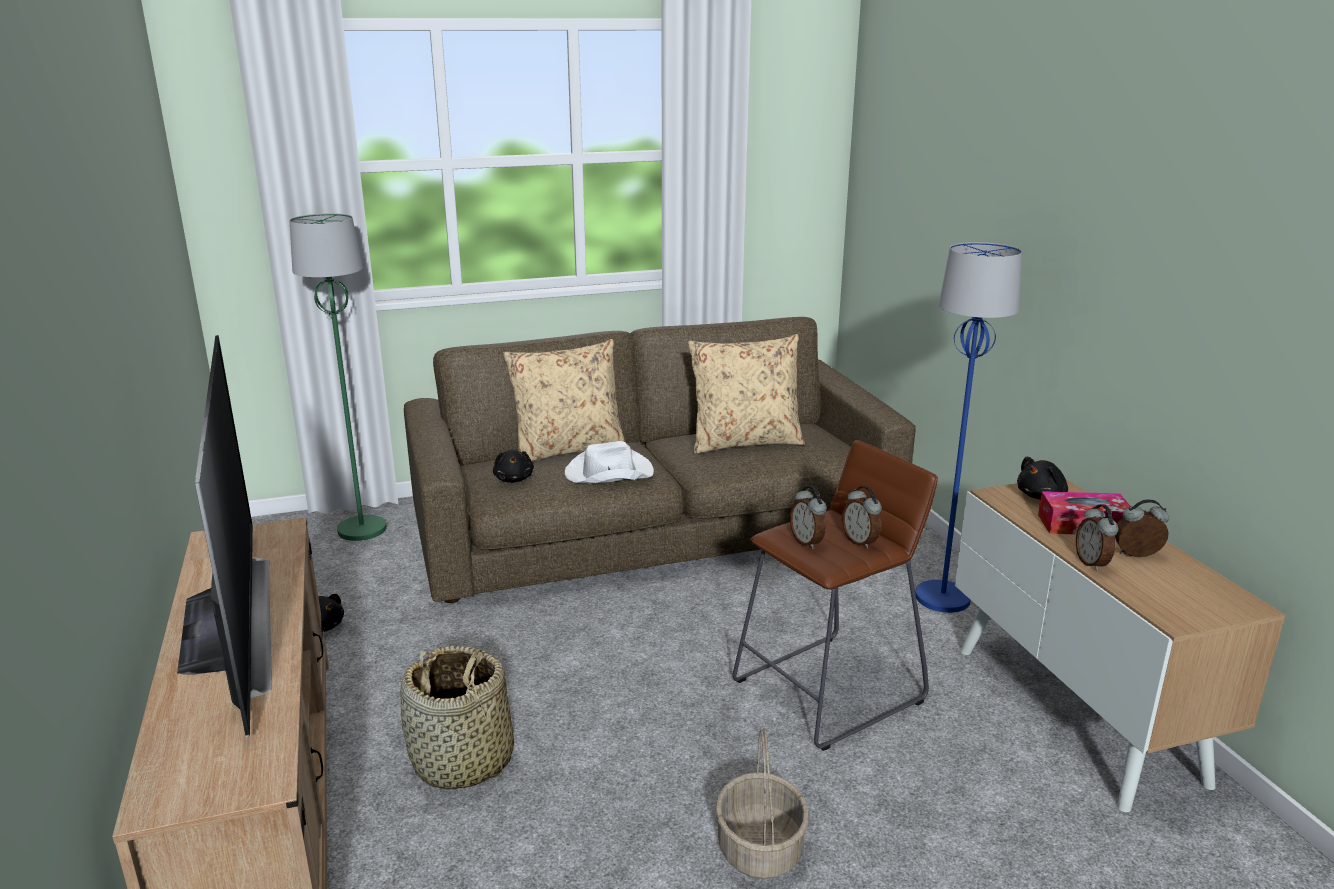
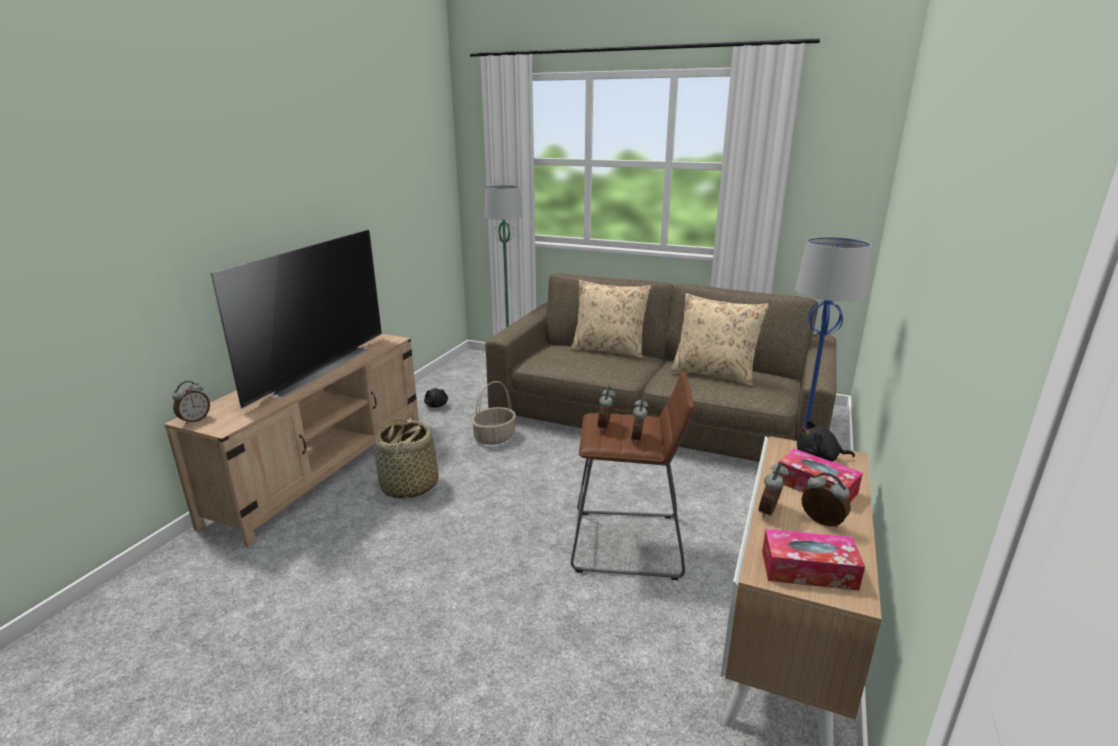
camera: 40 degrees right, 0 degrees up
black plush toy [493,450,534,483] -> none
white hat [565,441,654,484] -> none
basket [715,728,809,879] -> basket moved to [471,381,516,445]
none -> alarm clock [172,381,210,425]
none -> tissue box [762,529,865,591]

